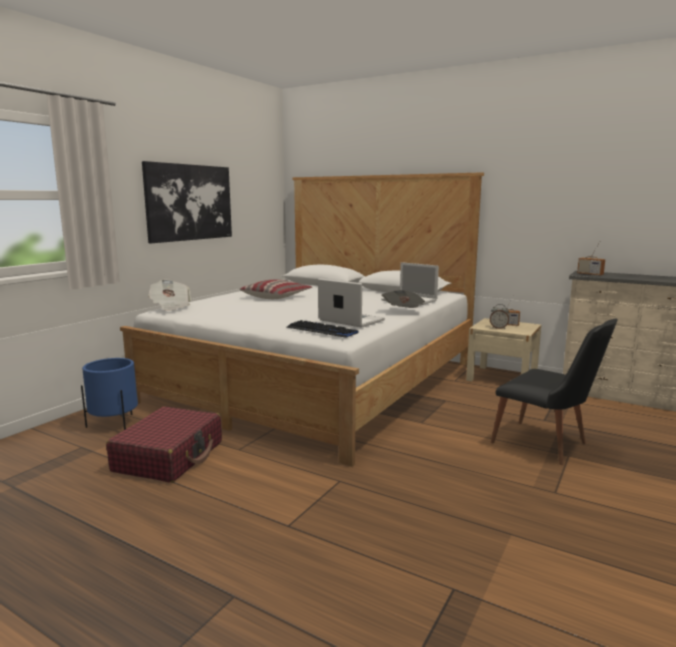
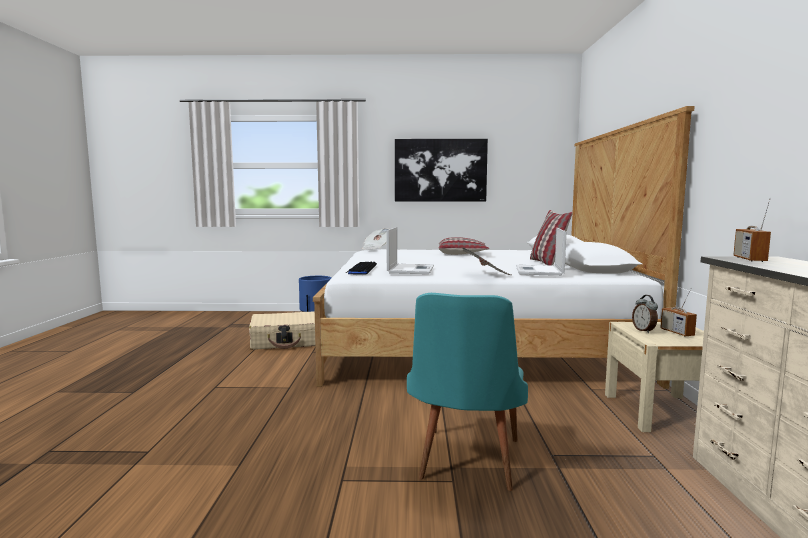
camera: 60 degrees right, 5 degrees down
red suitcase [106,406,222,483] -> beige suitcase [249,311,315,350]
black chair [491,319,618,465] -> turquoise chair [407,293,528,491]
none -> pillow [530,210,573,265]

